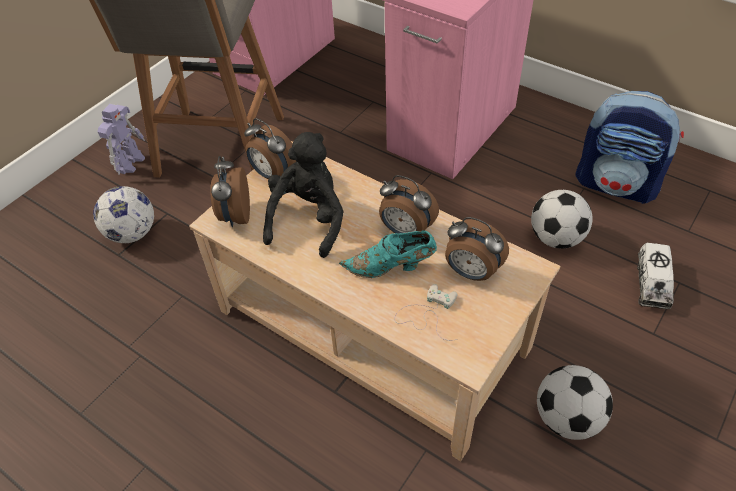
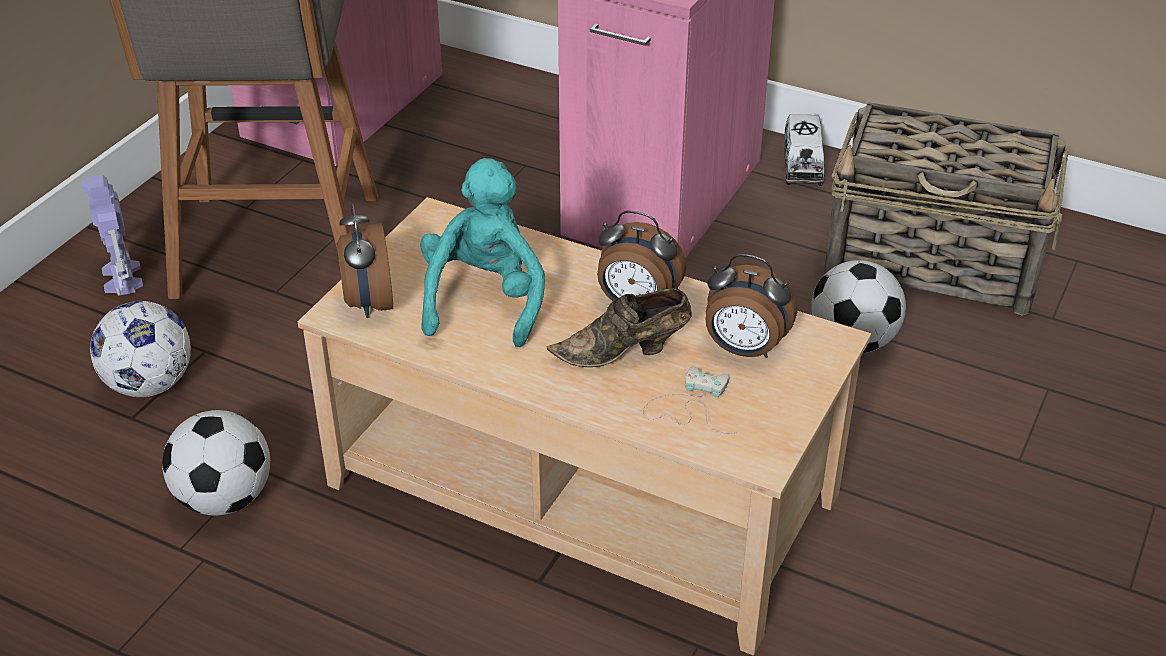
camera: 10 degrees left, 10 degrees down
toy robot [98,104,145,175] -> toy robot turned 150 degrees clockwise [81,175,143,296]
alarm clock [244,118,296,179] -> none
black plush toy [263,132,344,258] -> turquoise plush toy [420,158,545,347]
turquoise shoe [339,231,437,278] -> brown shoe [547,288,692,367]
football [537,365,613,440] -> football moved to [162,410,270,515]
backpack [576,91,684,204] -> basket [824,102,1068,316]
toy truck [637,243,674,309] -> toy truck moved to [784,114,825,186]

